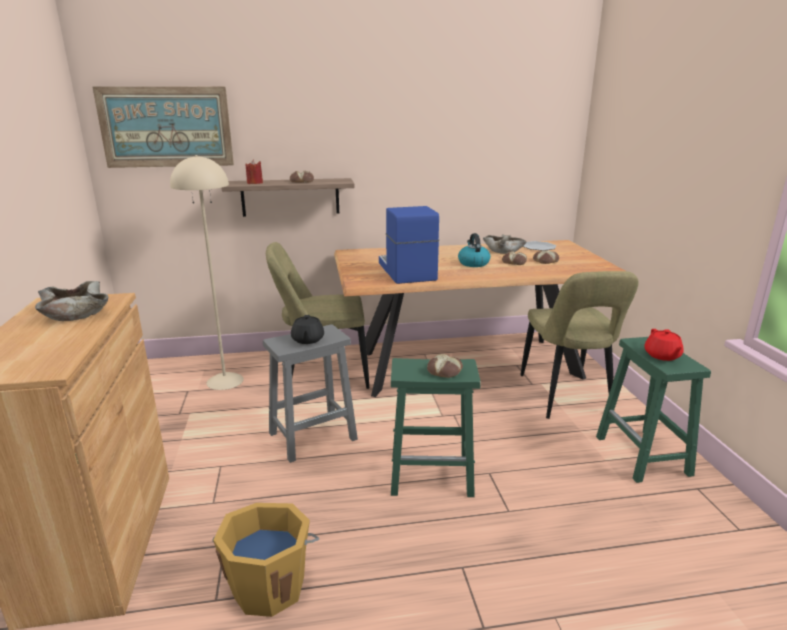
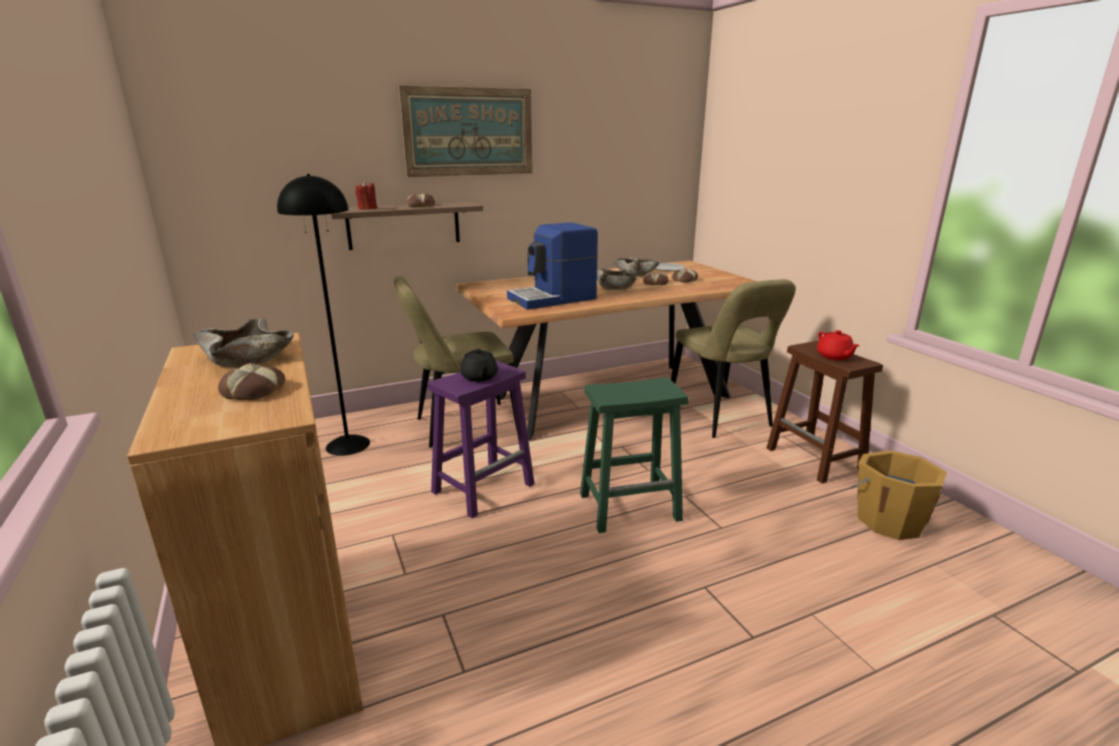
camera: 15 degrees left, 0 degrees up
picture [92,86,234,168] -> picture moved to [398,86,532,177]
beige floor lamp [170,155,244,390] -> black floor lamp [277,174,370,456]
orange bucket [212,503,320,617] -> orange bucket moved to [851,450,947,540]
grey stool [263,324,358,463] -> purple stool [427,360,535,518]
coffee machine [379,206,439,284] -> coffee machine turned 90 degrees counterclockwise [507,222,598,310]
bread [427,354,463,378] -> bread moved to [218,363,285,400]
kettle [458,233,491,267] -> beige bowl [597,268,637,290]
green stool [596,337,711,483] -> brown stool [766,341,883,483]

